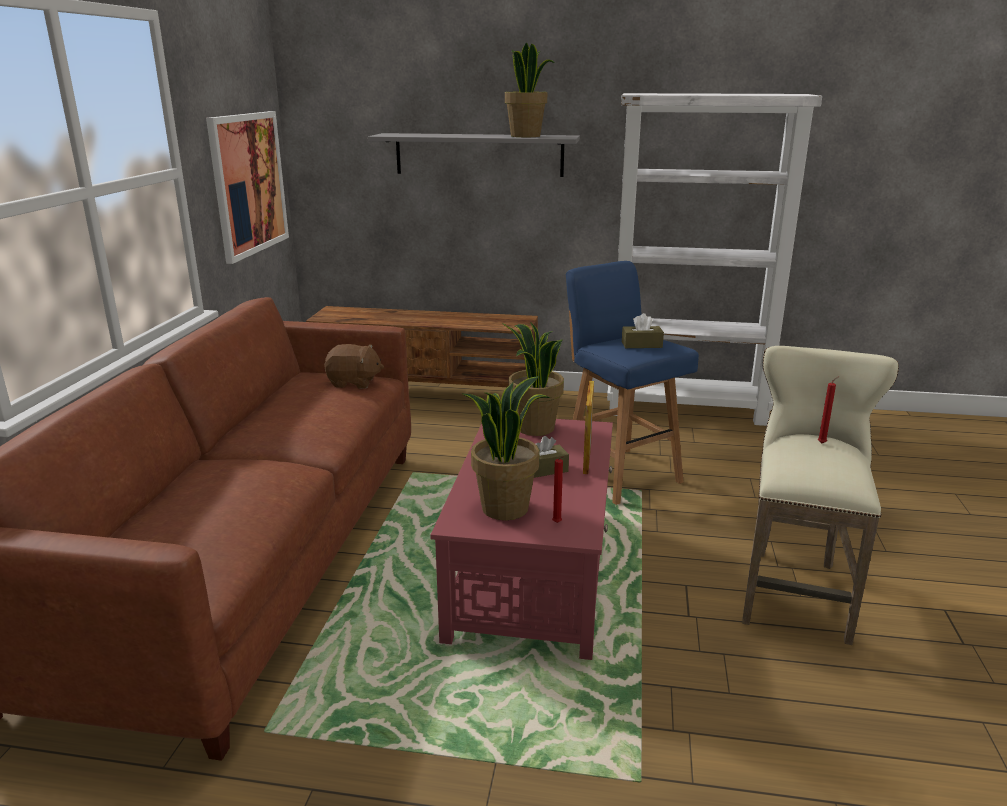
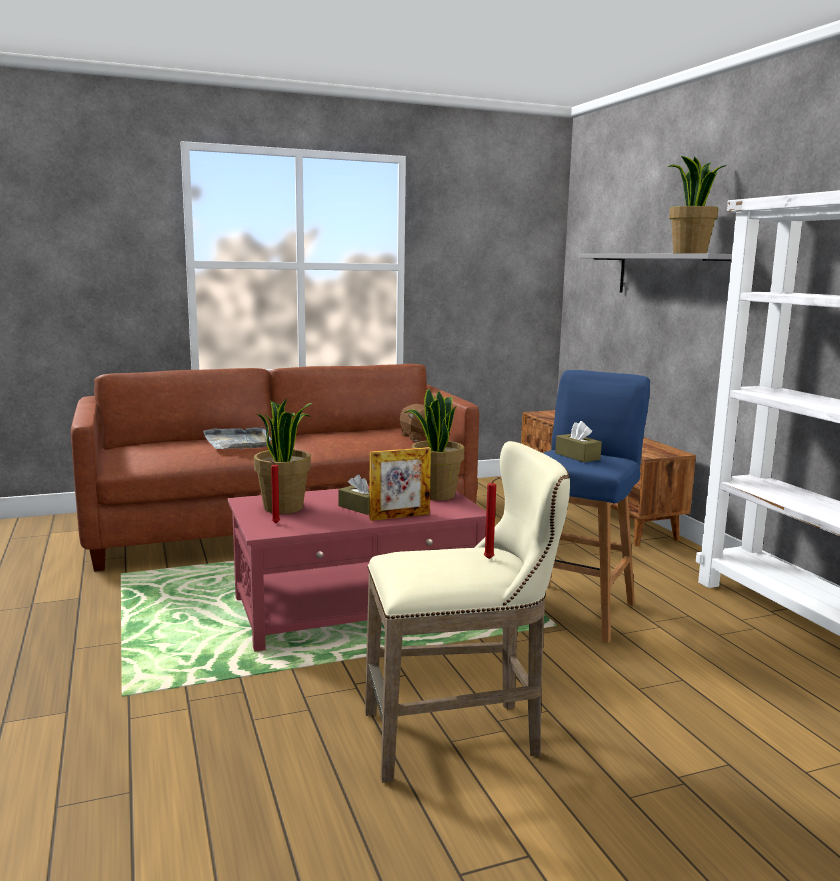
camera: 60 degrees right, 10 degrees down
picture [206,111,289,264] -> none
none -> grey tray [203,427,272,449]

